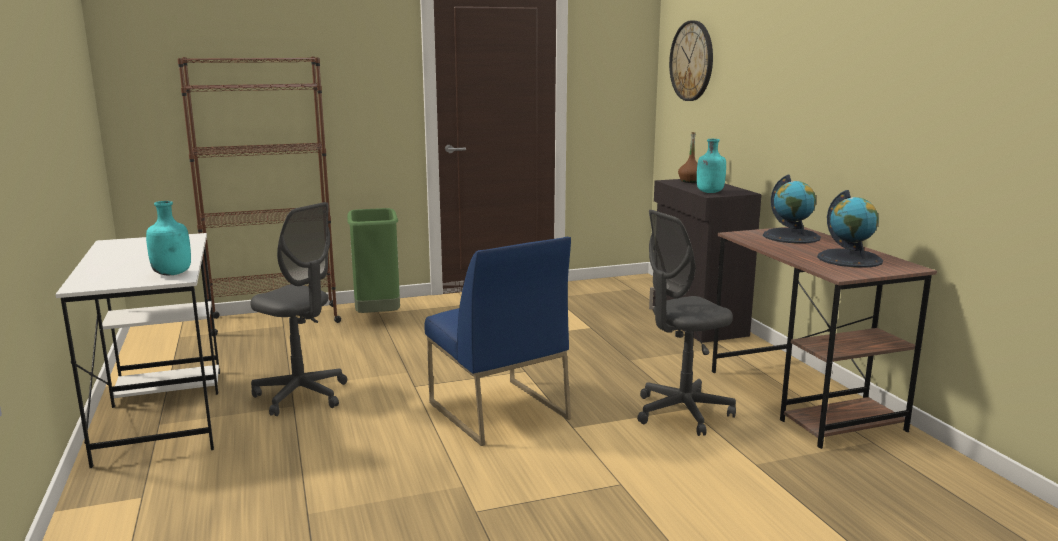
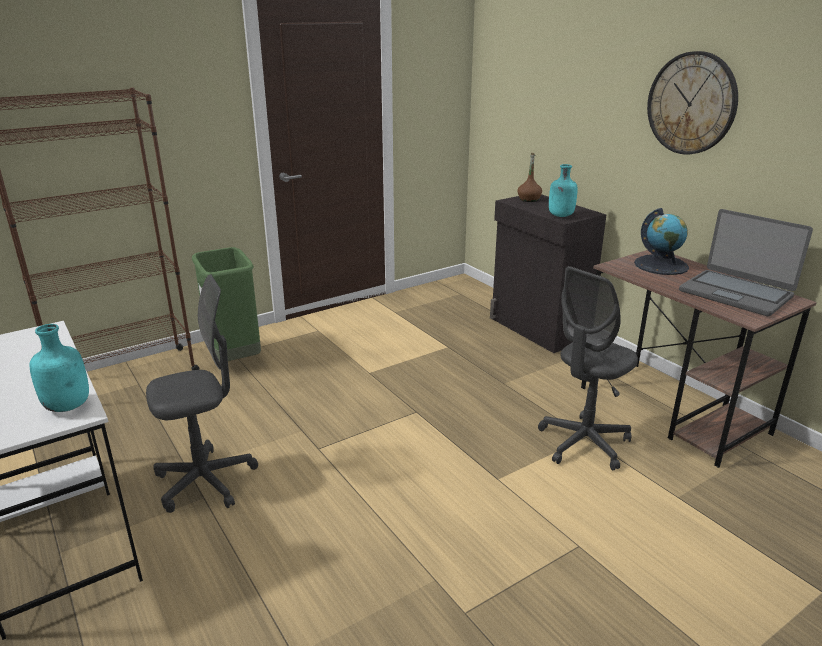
camera: 15 degrees left, 10 degrees up
grey office chair [251,202,347,416] -> grey office chair turned 45 degrees counterclockwise [146,274,258,513]
blue chair [424,237,571,446] -> none
wall clock [669,21,713,101] -> wall clock moved to [647,51,738,155]
globe [817,190,883,268] -> laptop [679,209,813,316]

